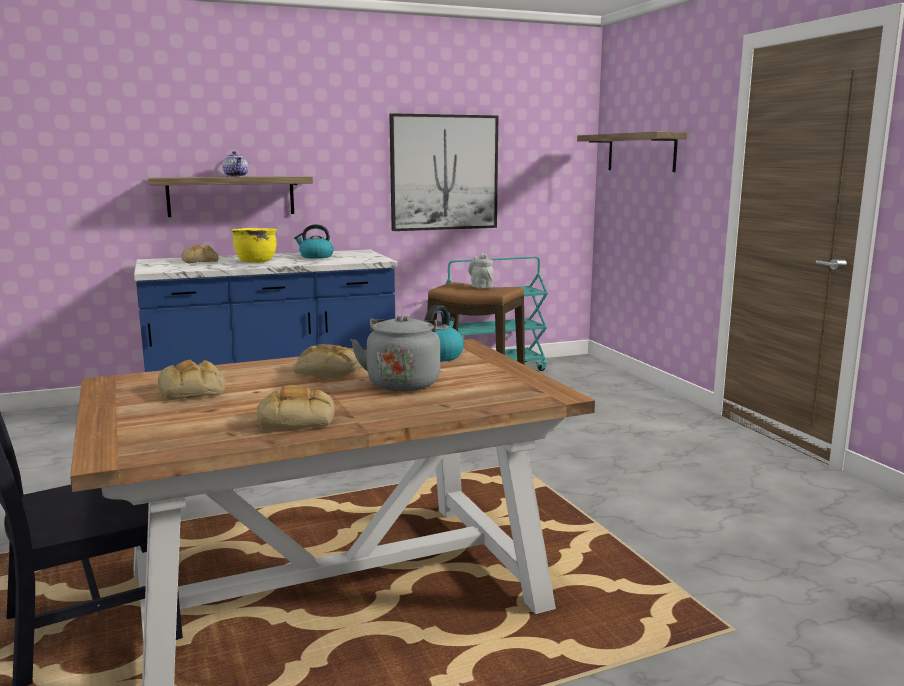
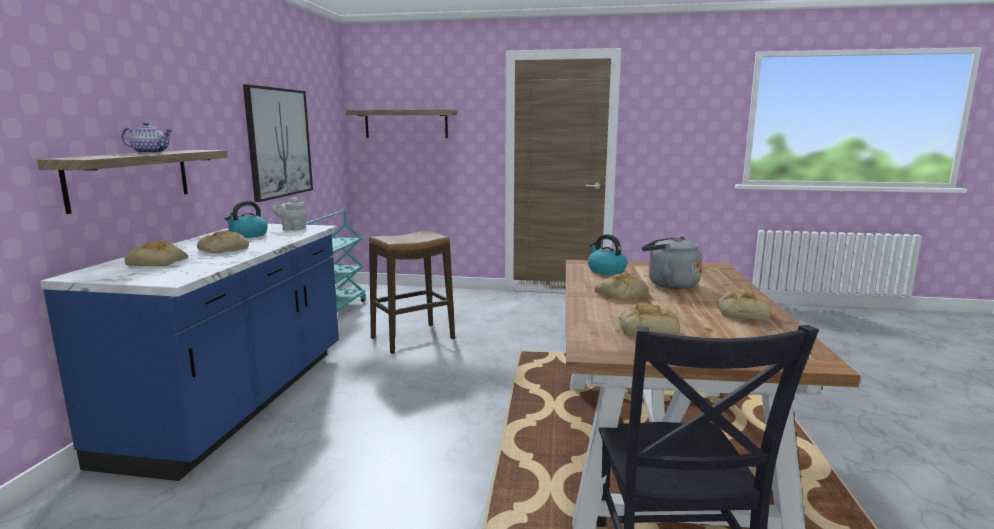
camera: 60 degrees left, 0 degrees up
yellow cooking pot [231,228,277,263] -> bread [197,230,249,254]
grey teapot [468,253,493,289] -> grey teapot moved to [272,197,307,231]

